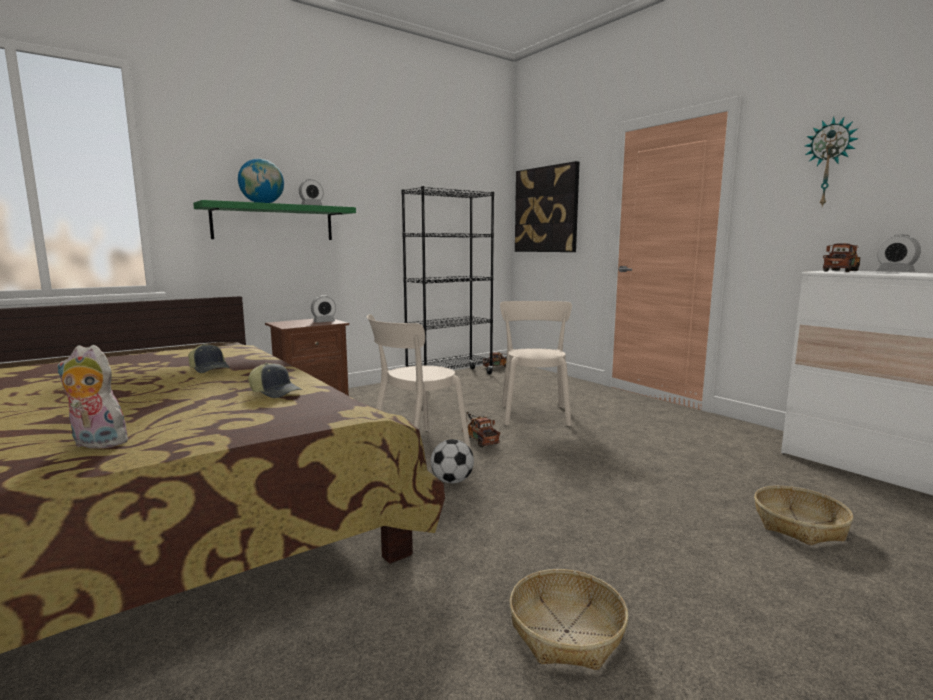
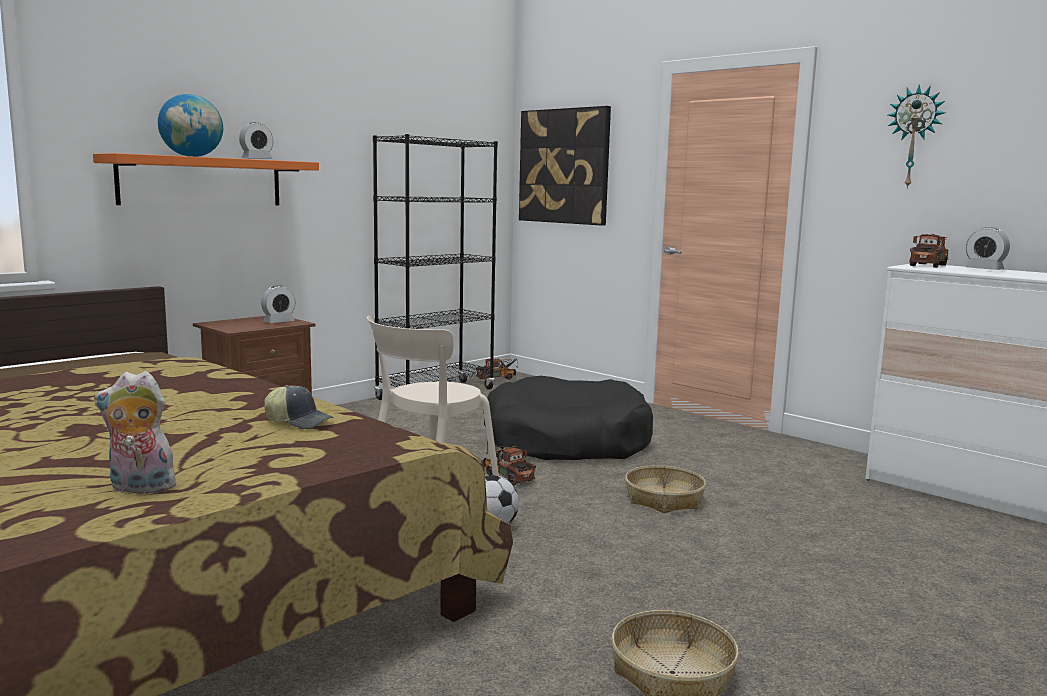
camera: 10 degrees left, 0 degrees up
cap [188,344,230,373] -> none
green shelf [193,200,356,240] -> orange shelf [93,153,319,206]
beige chair [500,301,572,426] -> black dog bed [483,376,653,460]
basket [754,486,853,545] -> basket moved to [625,465,706,513]

